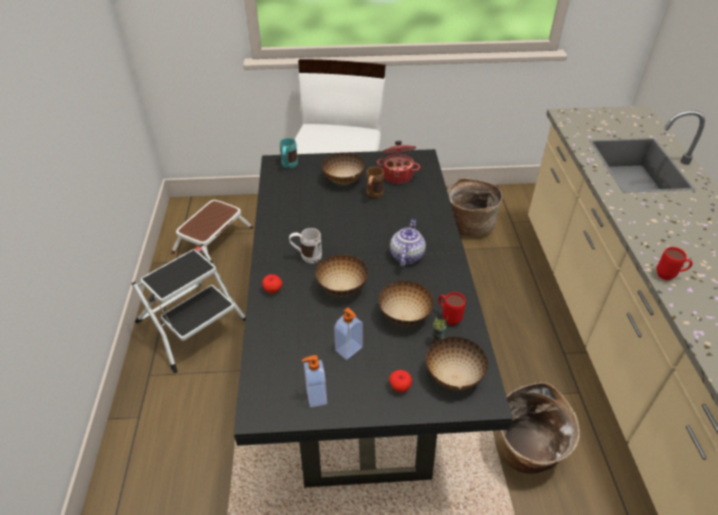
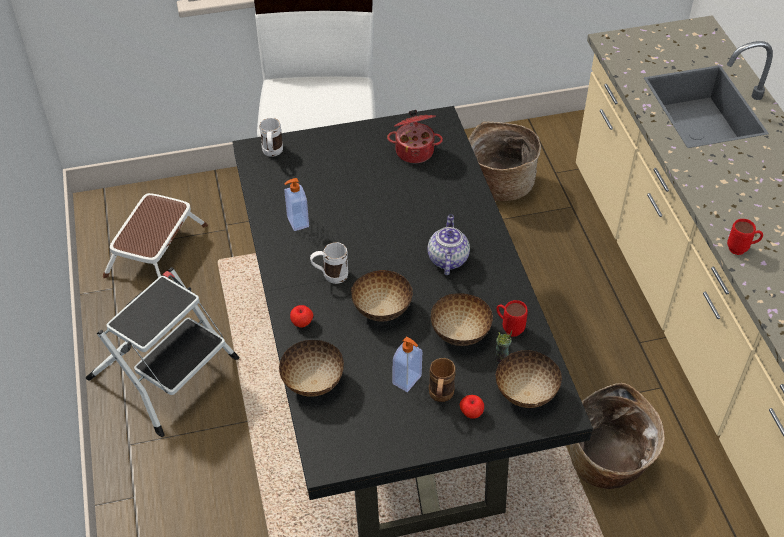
camera: 10 degrees left, 5 degrees up
turquoise mug [280,138,298,168] -> white mug [259,118,283,157]
soap dispenser [302,355,327,407] -> soap dispenser moved to [284,178,309,231]
bowl [322,152,365,185] -> bowl moved to [279,340,344,397]
brown mug [366,167,384,199] -> brown mug moved to [429,358,456,402]

